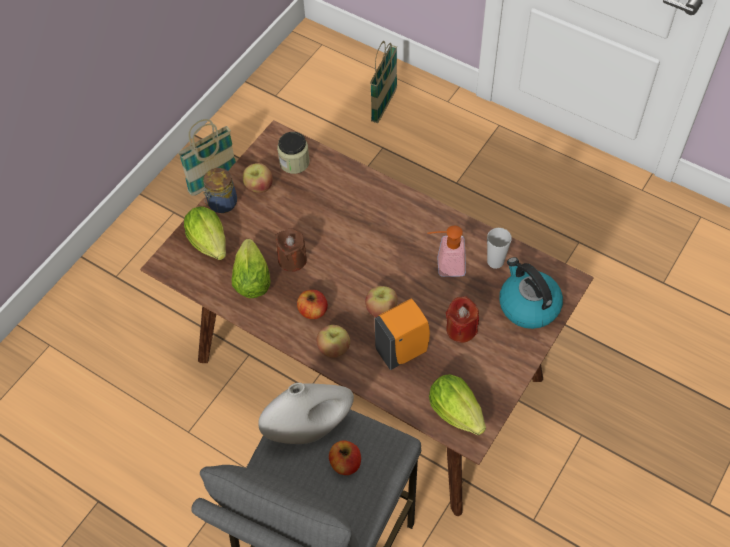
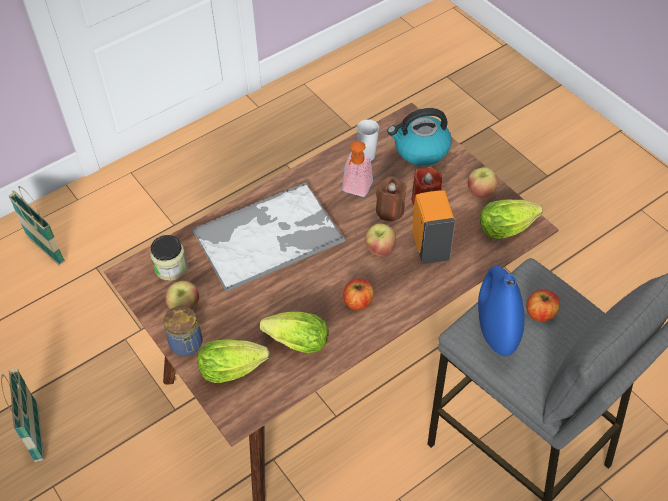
camera: 70 degrees left, 5 degrees down
white vase [258,383,354,444] -> blue vase [478,266,525,356]
brown candle [275,228,307,272] -> brown candle moved to [376,177,407,221]
apple [317,325,350,358] -> apple moved to [468,167,498,198]
none -> tray [192,182,345,293]

